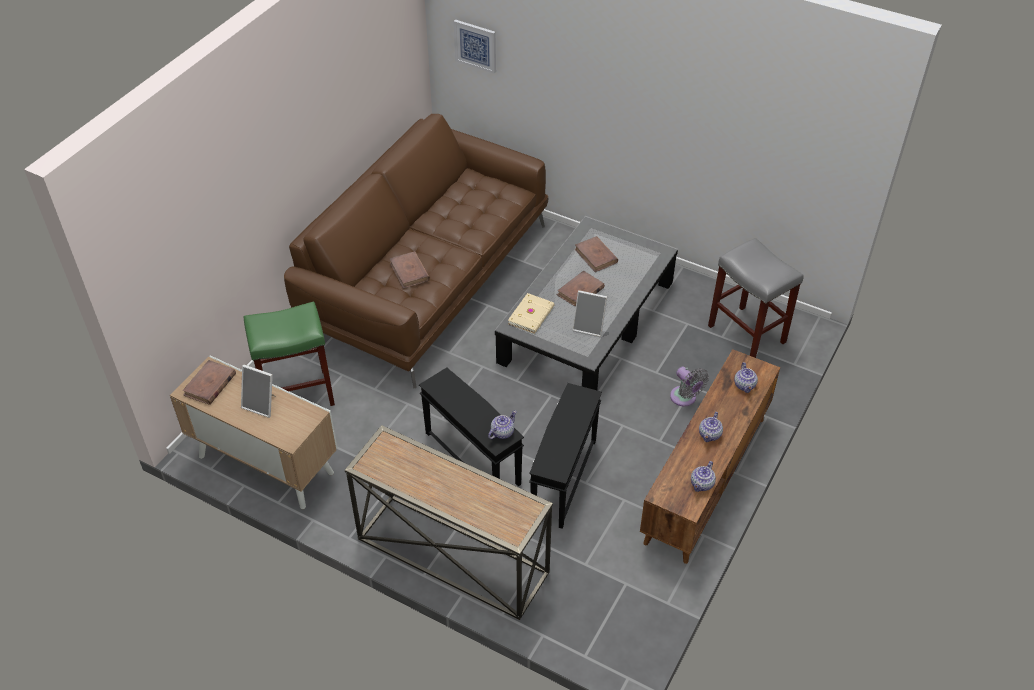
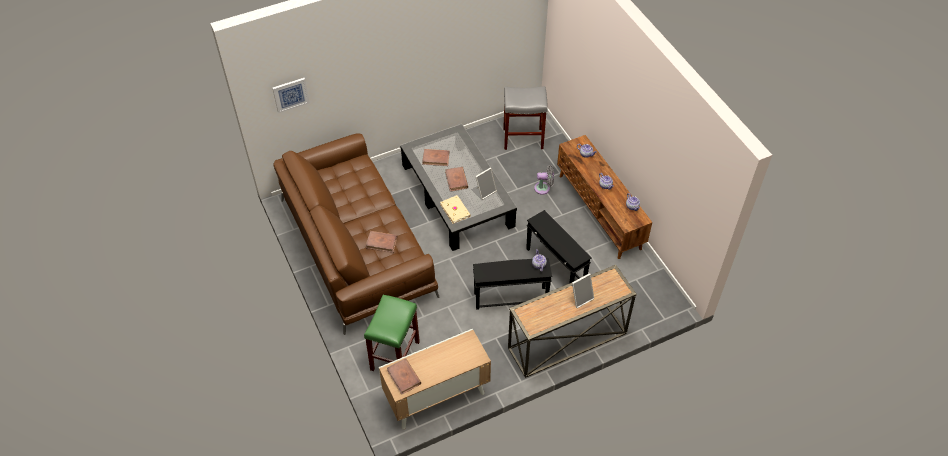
camera: 55 degrees left, 5 degrees up
picture frame [241,365,276,418] -> picture frame moved to [571,273,594,308]

